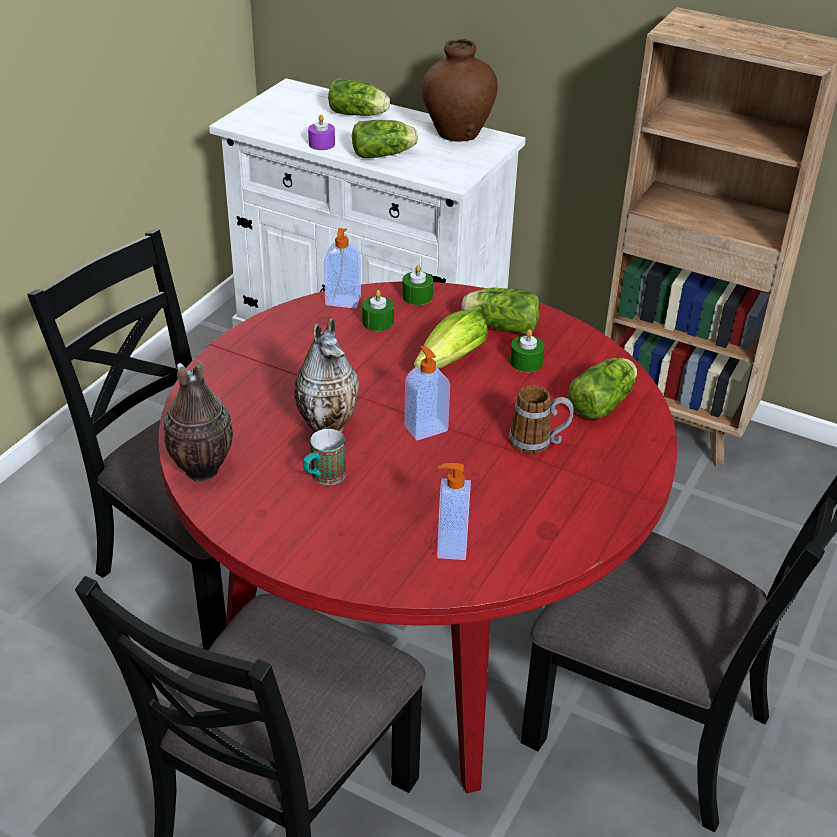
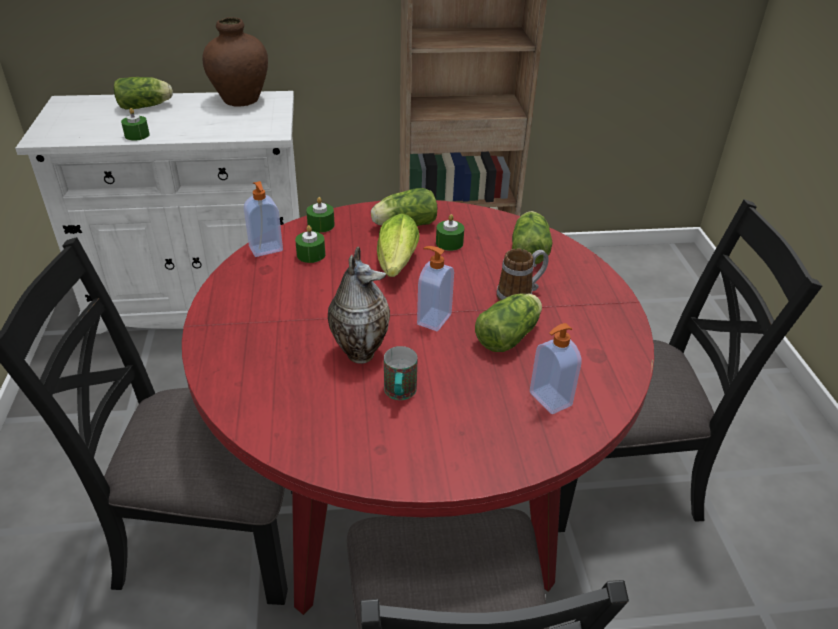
camera: 35 degrees left, 0 degrees up
vase [163,360,233,482] -> none
purple candle [308,115,335,150] -> green candle [121,108,150,141]
lettuce [352,120,418,158] -> lettuce moved to [475,293,542,352]

